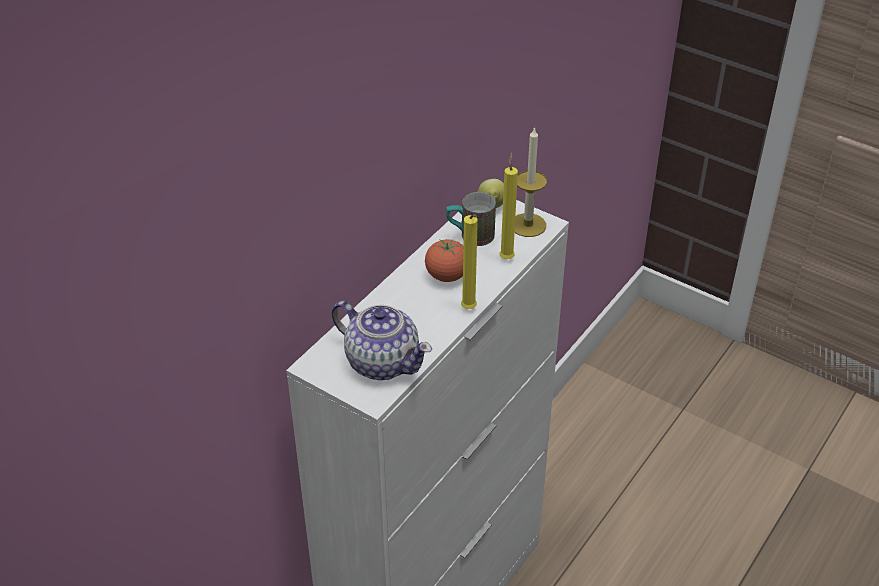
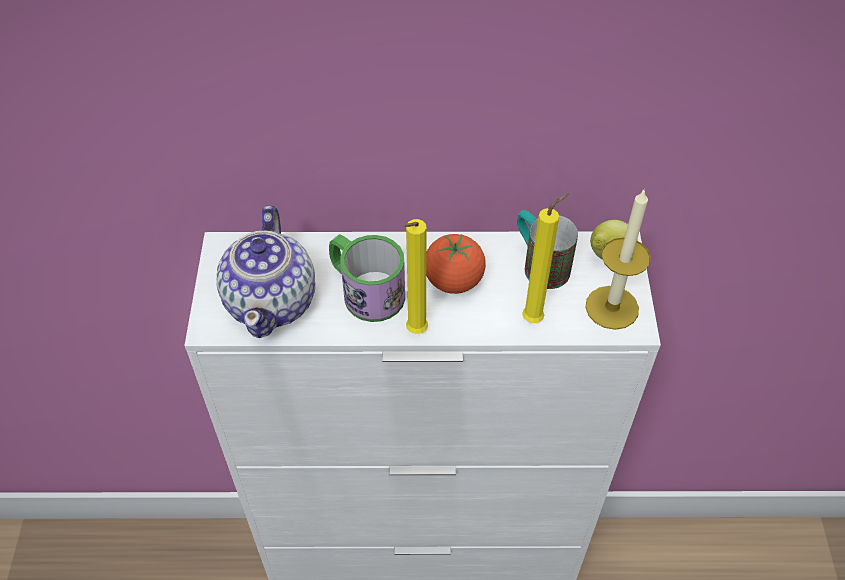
camera: 55 degrees right, 10 degrees up
none -> mug [329,234,405,322]

